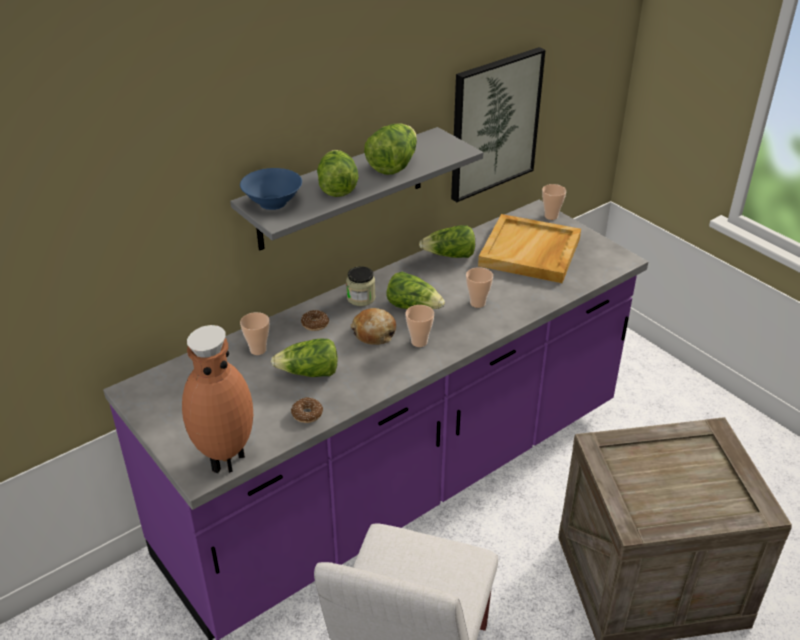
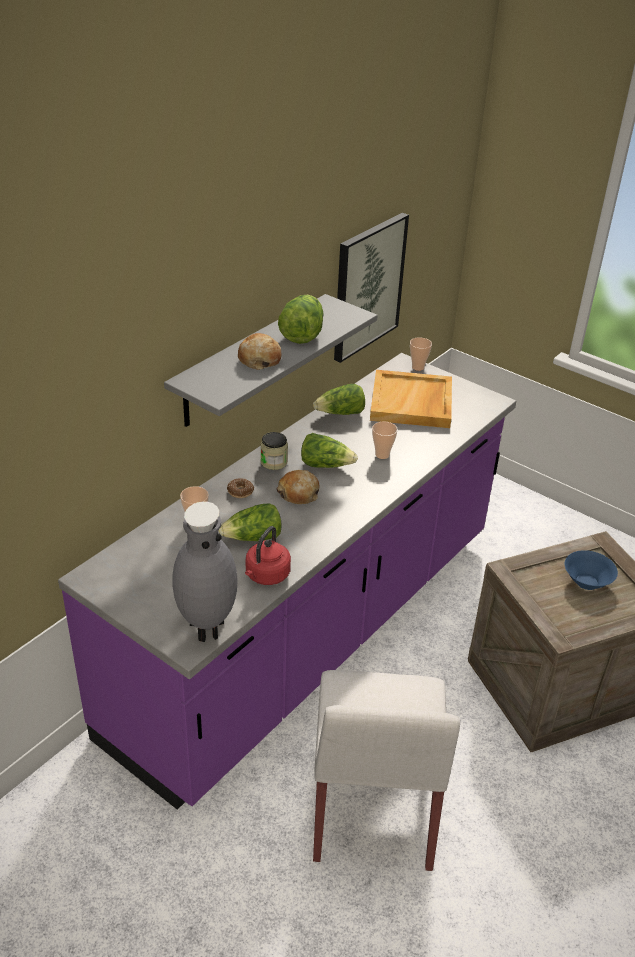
camera: 15 degrees left, 0 degrees up
brown vase [182,325,253,473] -> grey vase [172,501,237,642]
blue bowl [240,168,302,210] -> blue bowl moved to [564,550,618,590]
donut [291,397,323,423] -> red kettle [245,526,291,585]
lettuce [317,150,359,197] -> bread [238,333,281,370]
cup [405,305,434,347] -> none

